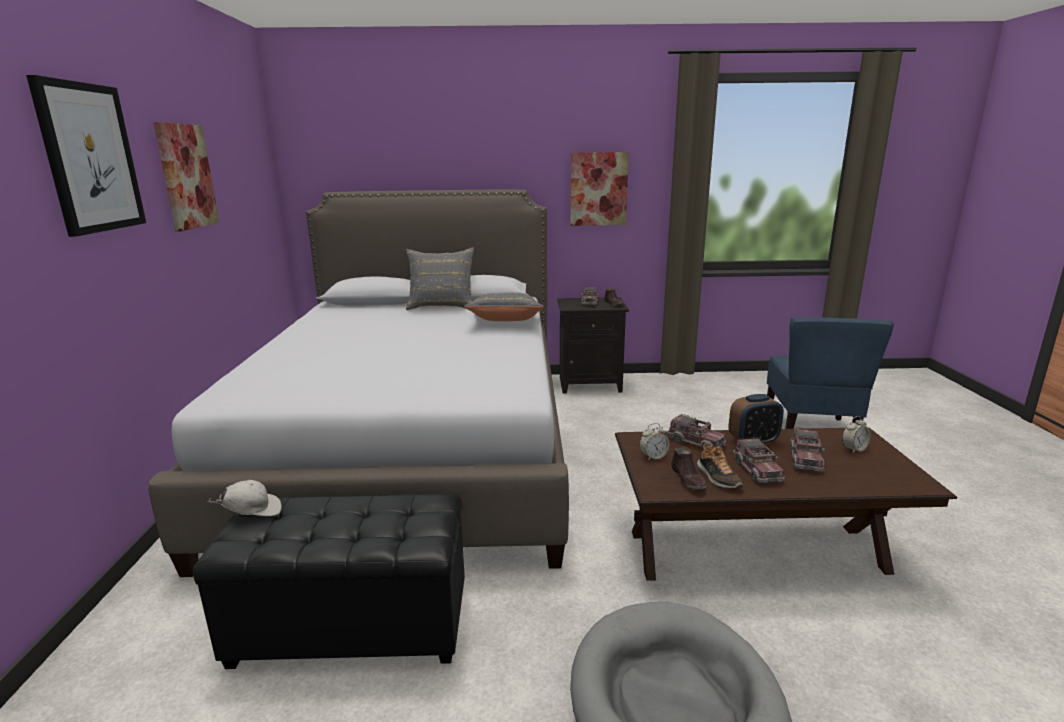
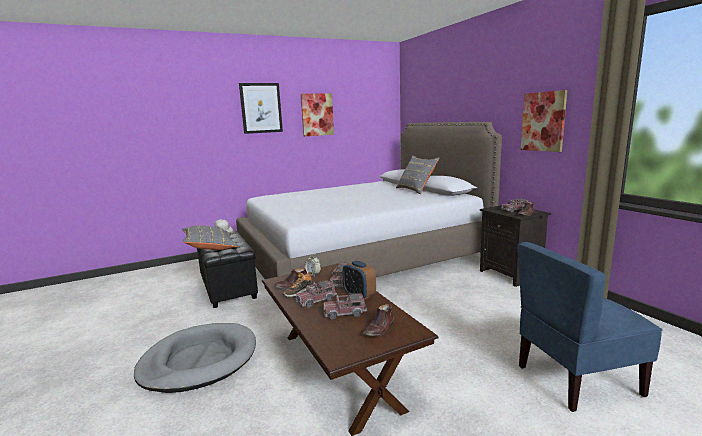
camera: 65 degrees right, 5 degrees down
grey pillow [464,293,544,321] -> grey pillow moved to [182,225,239,250]
alarm clock [842,416,871,453] -> brown shoe [363,304,394,336]

